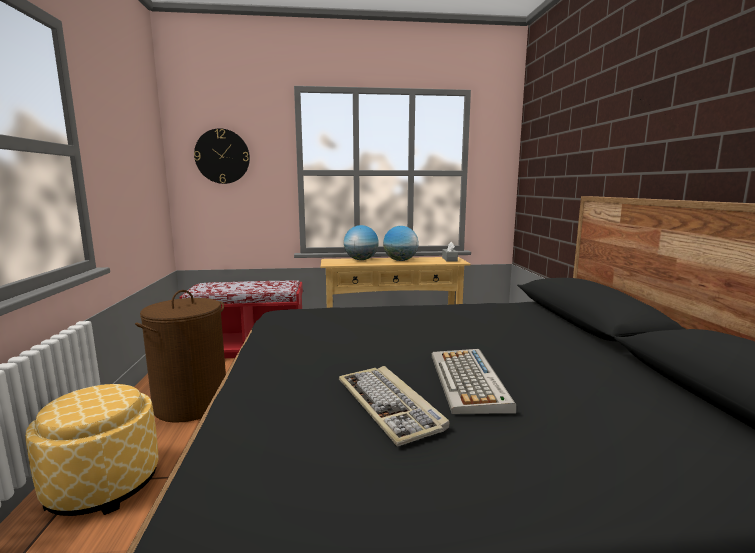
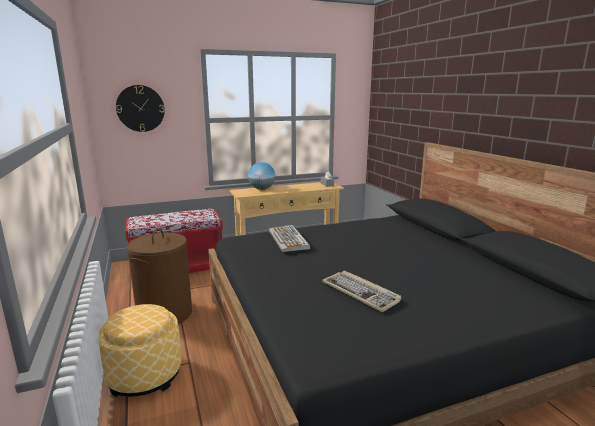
camera: 15 degrees left, 5 degrees up
globe [383,226,418,261] -> none
keyboard [432,349,516,414] -> keyboard moved to [269,225,310,252]

